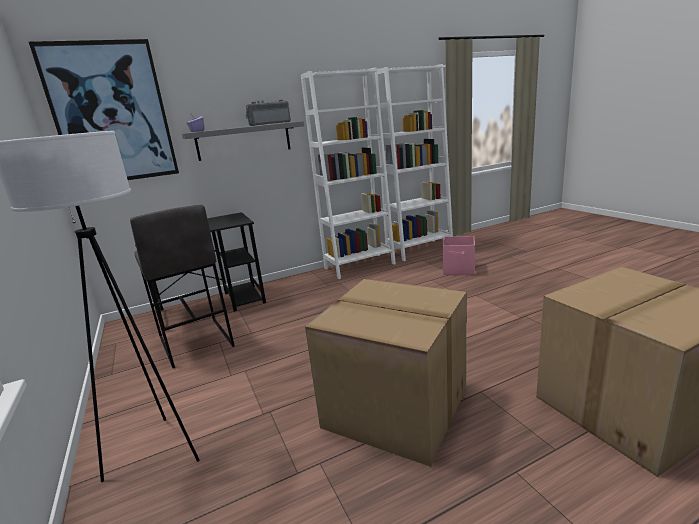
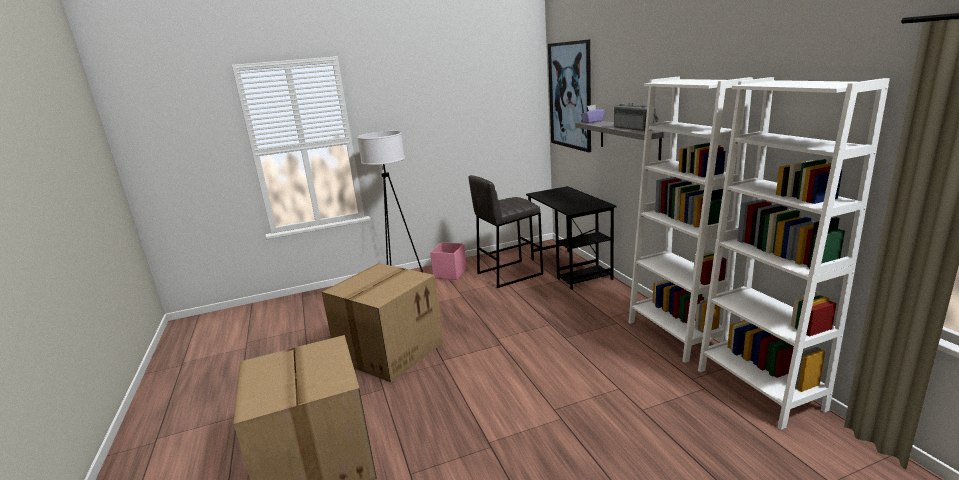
camera: 95 degrees right, 0 degrees up
pink storage box [443,236,475,275] -> pink storage box moved to [430,242,467,280]

